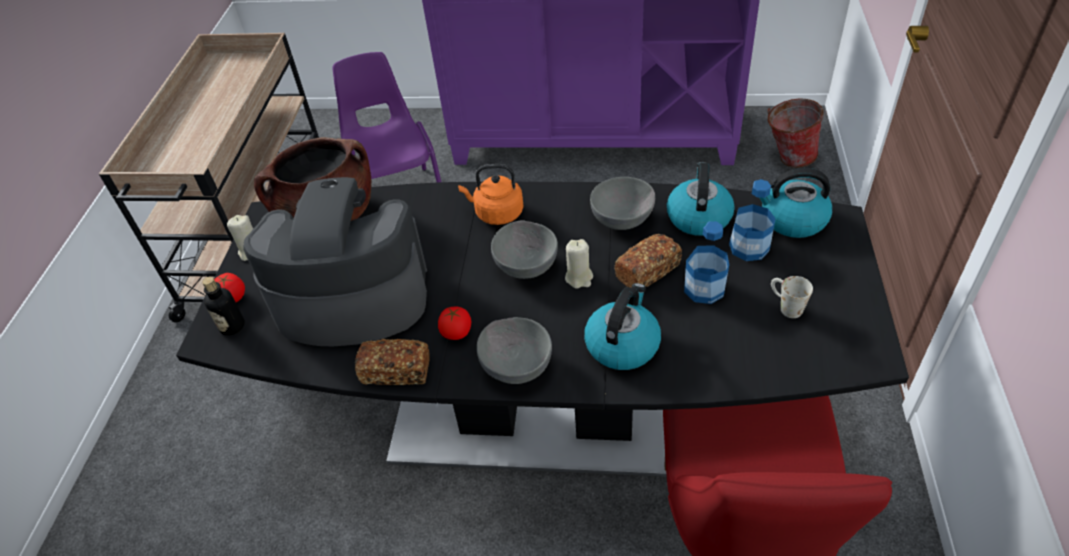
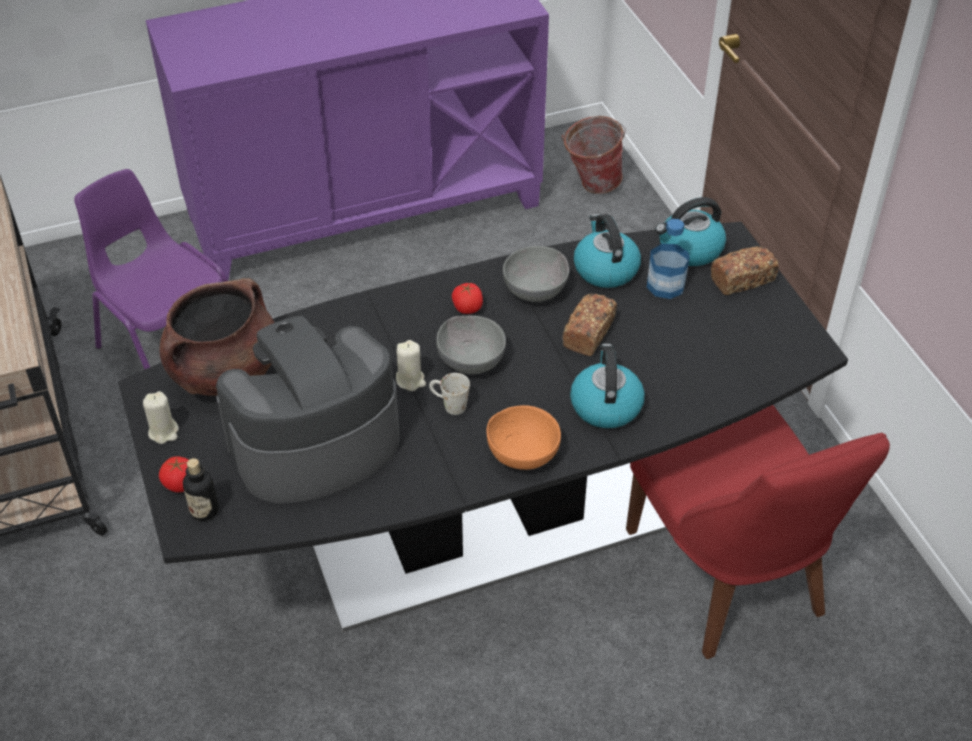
camera: 30 degrees left, 0 degrees up
bread [355,339,429,385] -> bread moved to [711,246,779,295]
tomato [438,307,471,340] -> tomato moved to [452,283,483,314]
orange kettle [458,164,524,225] -> none
grey bowl [477,317,552,384] -> orange bowl [486,405,561,470]
beige candle [565,239,593,289] -> beige candle moved to [396,340,426,391]
bottle [684,221,729,304] -> none
white mug [771,276,813,318] -> white mug moved to [429,373,470,415]

